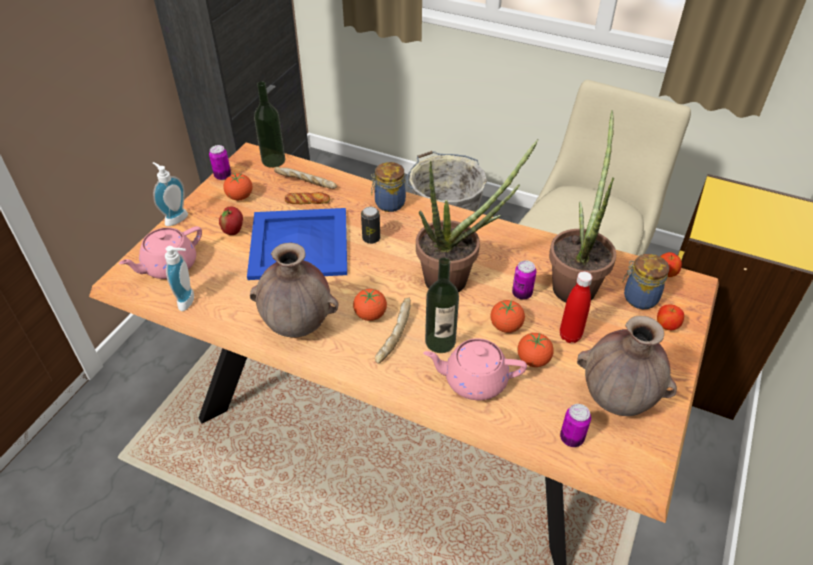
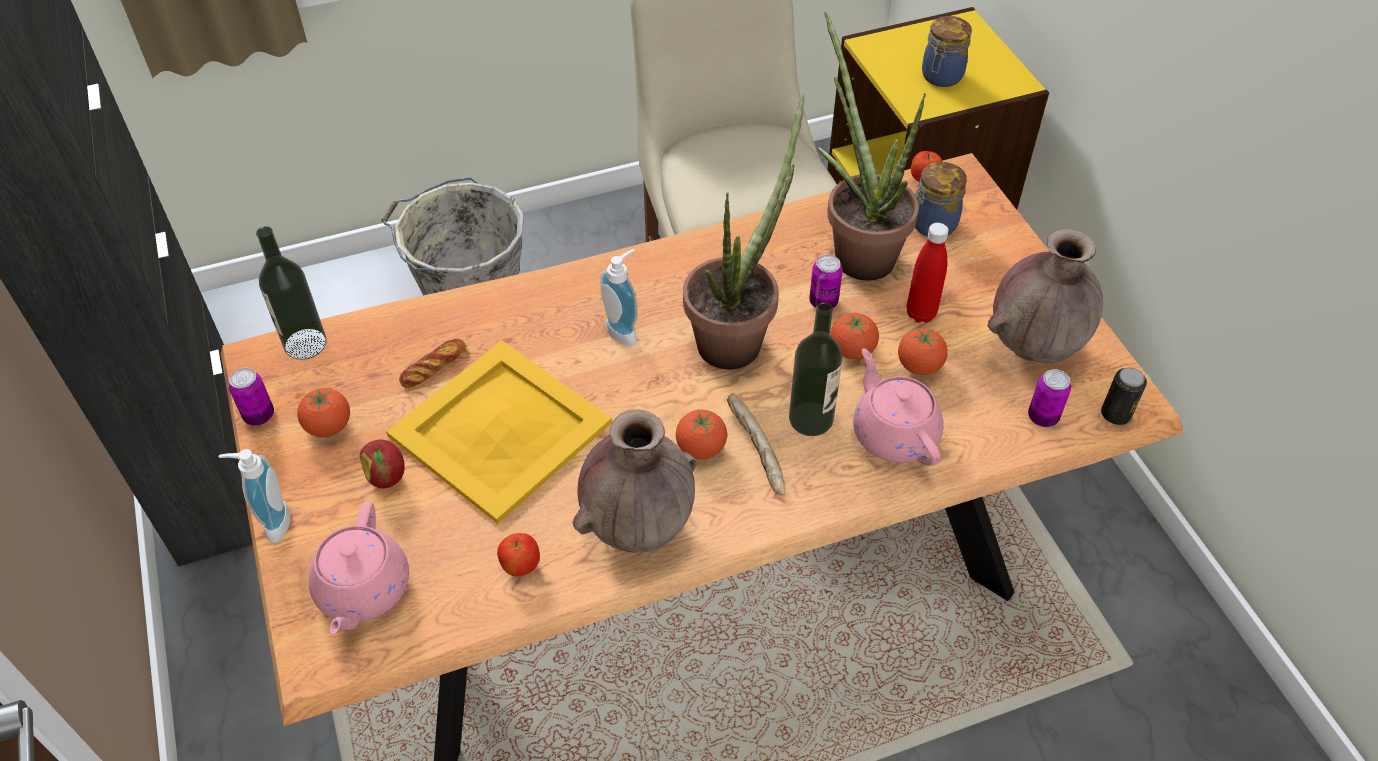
camera: 45 degrees left, 5 degrees up
soap dispenser [165,246,194,311] -> soap dispenser moved to [600,249,638,346]
blue tray [247,208,347,280] -> yellow tray [386,341,612,524]
bread [274,167,337,189] -> none
can [361,207,380,244] -> can moved to [1101,367,1147,425]
jar [371,162,406,212] -> jar moved to [922,16,972,87]
pink teapot [423,338,527,400] -> pink teapot turned 105 degrees clockwise [853,348,943,466]
apple [657,305,684,330] -> apple moved to [497,533,540,576]

